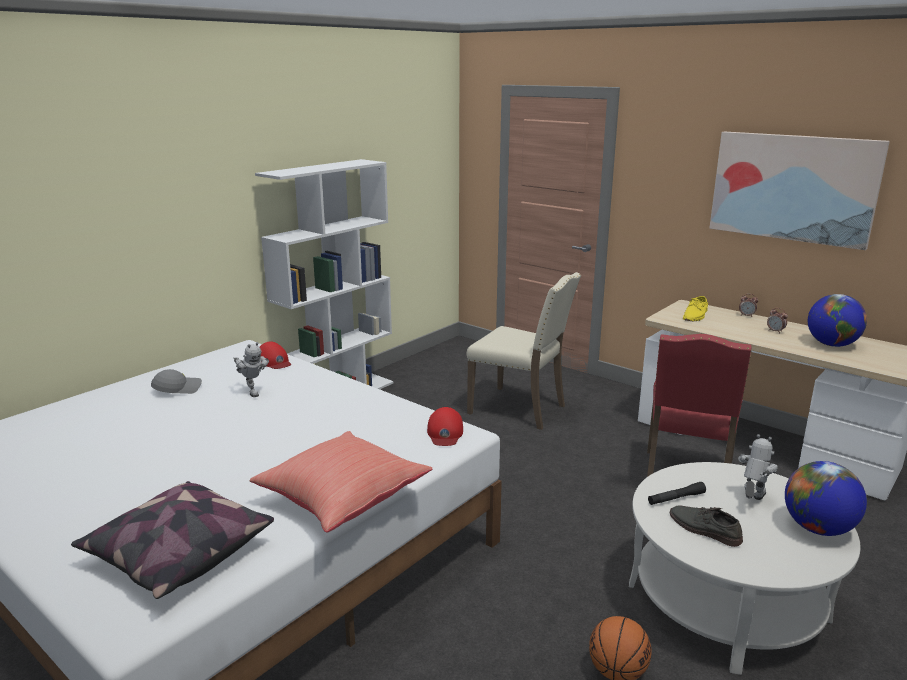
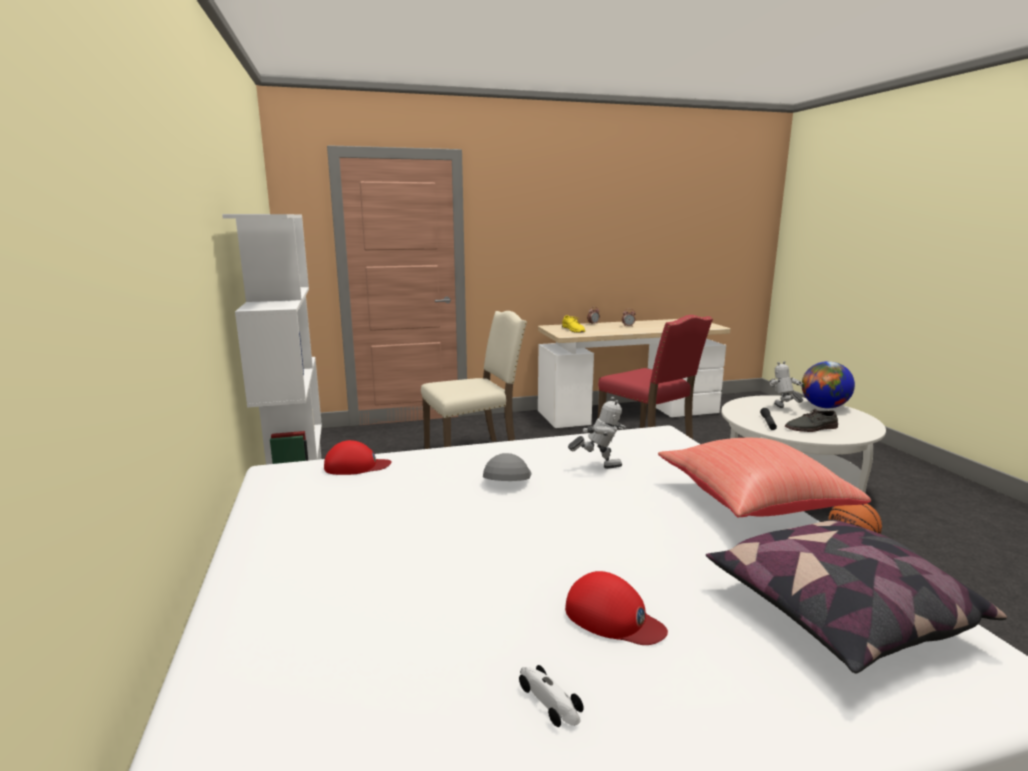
camera: 55 degrees left, 5 degrees down
grey cap [151,369,202,394] -> grey cap moved to [483,453,532,481]
toy robot [233,342,269,397] -> toy robot moved to [568,397,626,469]
red cap [427,407,463,446] -> red cap moved to [565,571,668,645]
picture [709,131,890,250] -> none
globe [808,294,867,347] -> none
none -> toy car [519,665,584,727]

